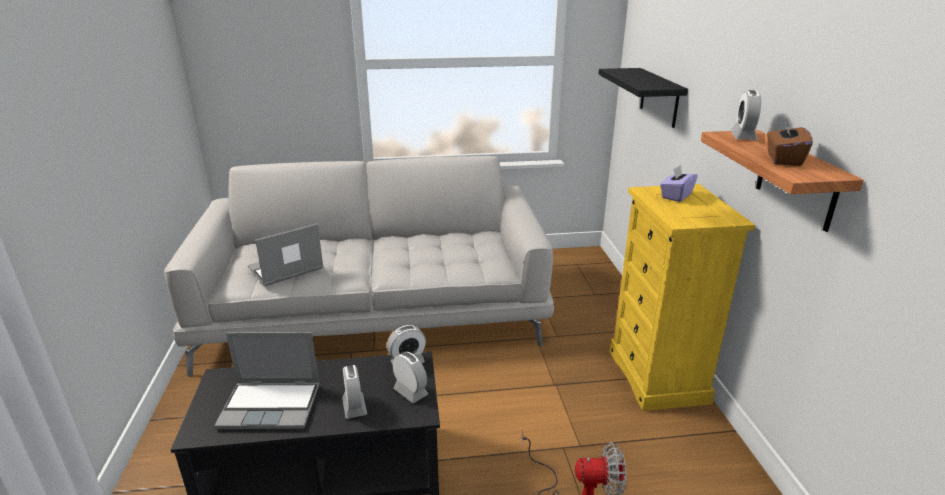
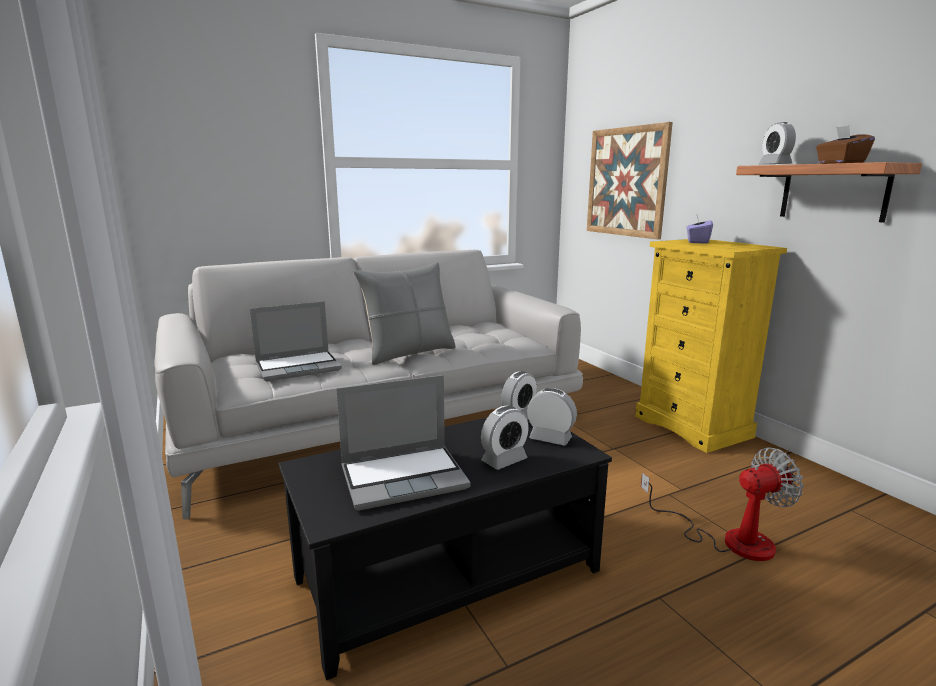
camera: 20 degrees left, 10 degrees down
laptop [248,223,324,286] -> laptop turned 150 degrees counterclockwise [250,301,342,381]
alarm clock [342,365,367,419] -> alarm clock turned 90 degrees clockwise [481,406,529,470]
black shelf [598,68,688,128] -> picture [587,122,673,240]
none -> grey pillow [353,262,455,365]

